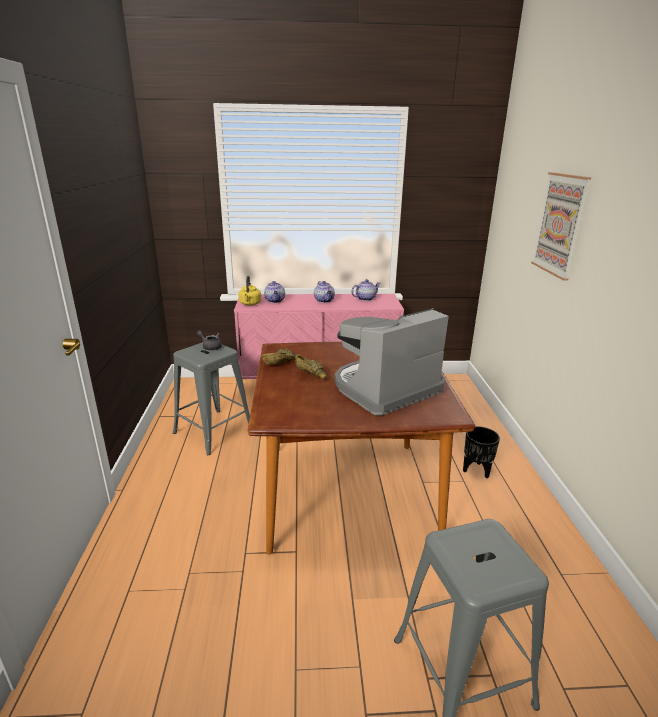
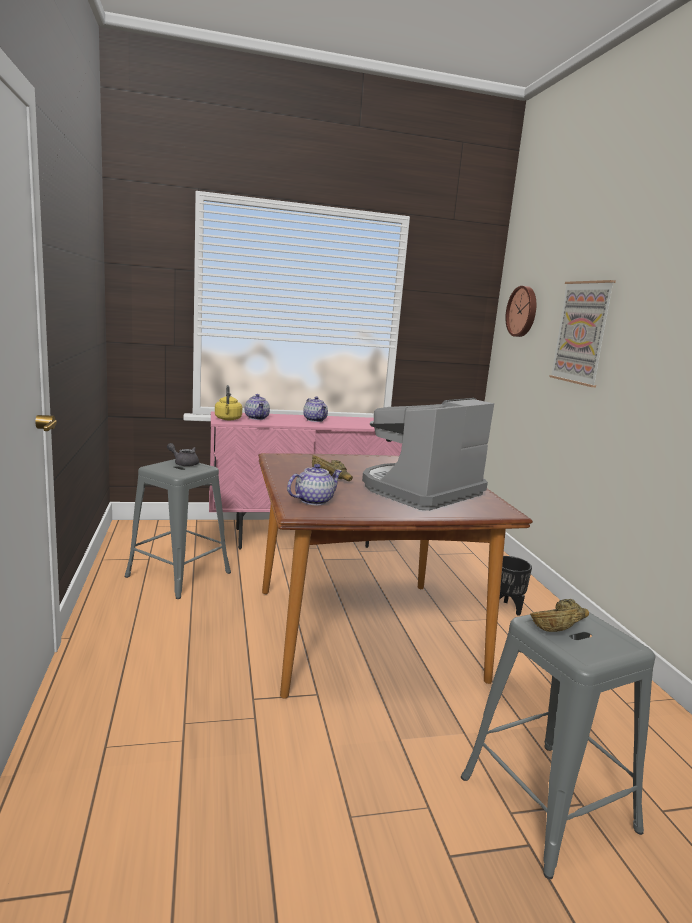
camera: 10 degrees left, 10 degrees down
brown bowl [261,348,301,365] -> brown bowl moved to [530,599,589,632]
teapot [351,279,380,301] -> teapot moved to [287,464,342,505]
none -> wall clock [505,286,536,337]

